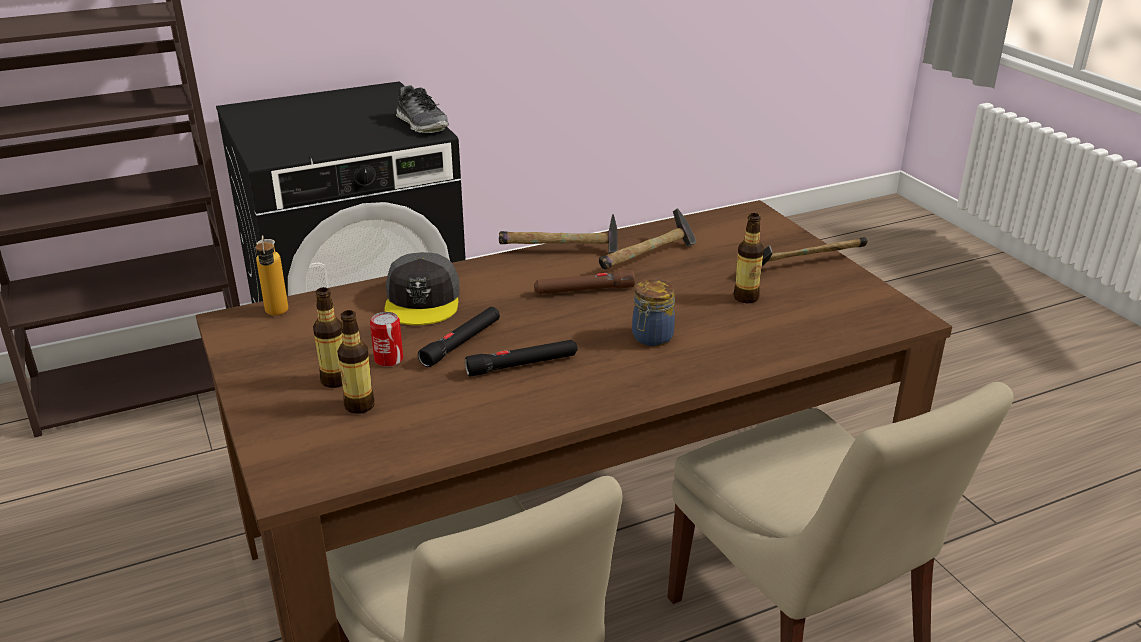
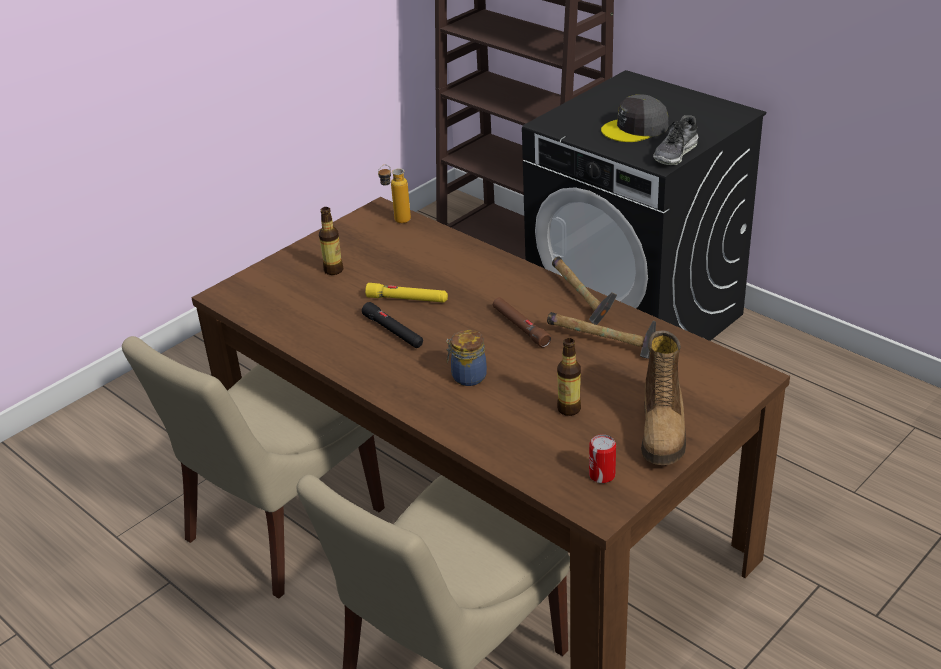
camera: 70 degrees right, 5 degrees up
bottle [337,310,375,414] -> none
can [370,312,403,367] -> can moved to [589,434,616,483]
grey cap [384,252,460,325] -> grey cap moved to [601,94,669,142]
black flashlight [418,307,500,367] -> yellow flashlight [365,283,448,303]
hammer [762,237,867,266] -> boot [641,330,686,465]

